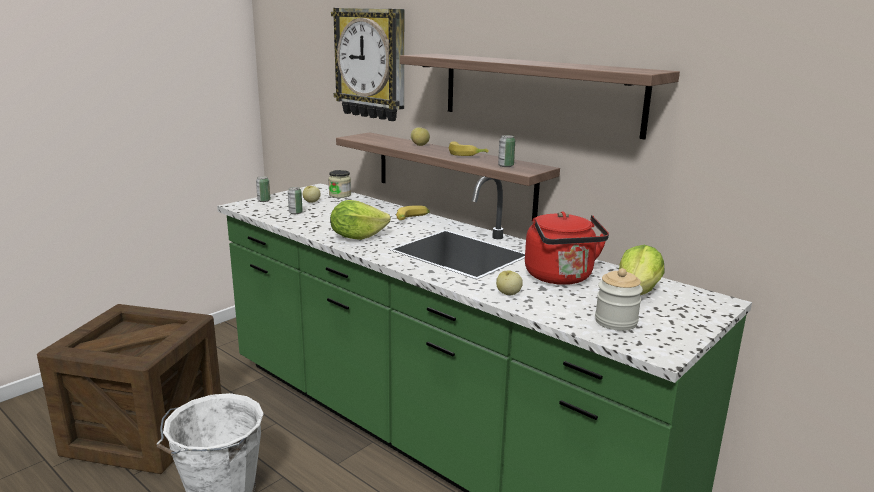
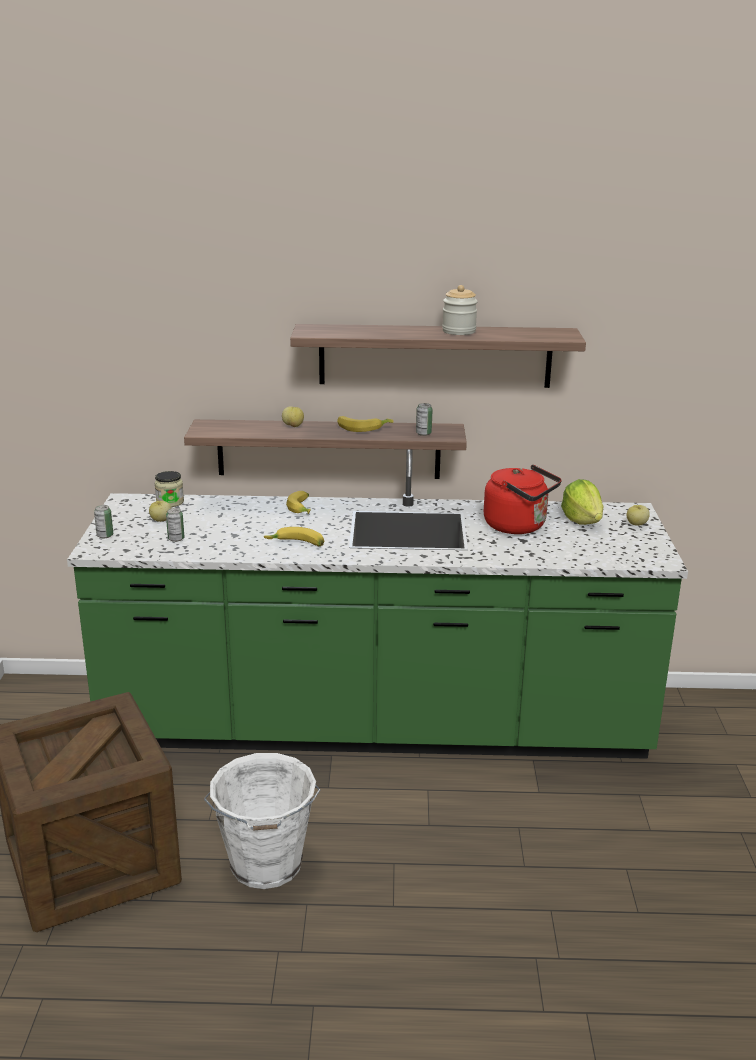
camera: 40 degrees left, 5 degrees up
lettuce [330,200,391,240] -> banana [264,527,324,547]
wall clock [331,8,404,121] -> none
apple [496,271,523,295] -> apple moved to [627,505,650,526]
jar [595,268,643,331] -> jar moved to [442,285,478,335]

